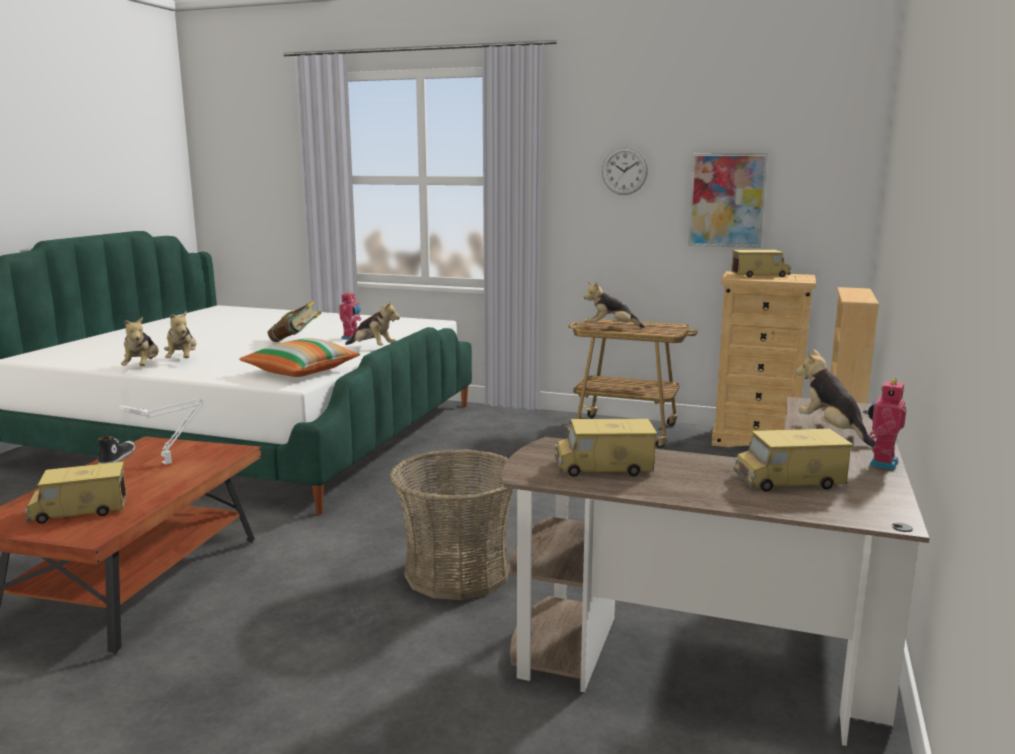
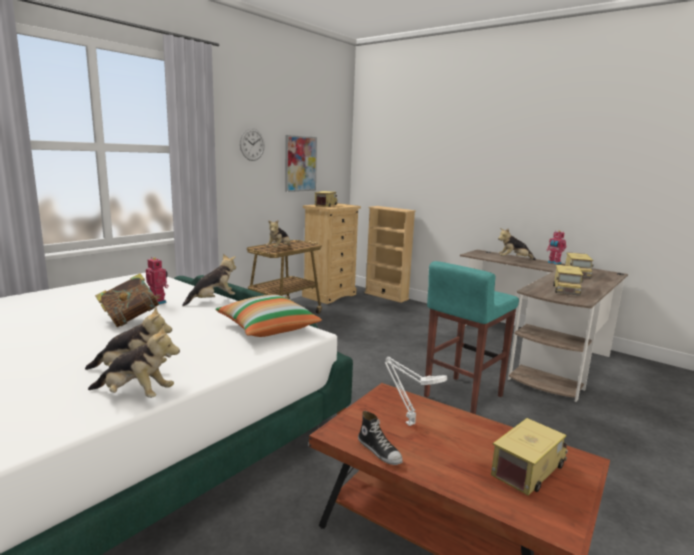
camera: 70 degrees left, 0 degrees up
toy truck [25,462,127,524] -> toy truck turned 135 degrees counterclockwise [491,418,568,496]
shoe [98,436,135,464] -> shoe turned 150 degrees counterclockwise [358,411,402,465]
basket [390,449,514,600] -> turquoise stool [424,261,519,414]

